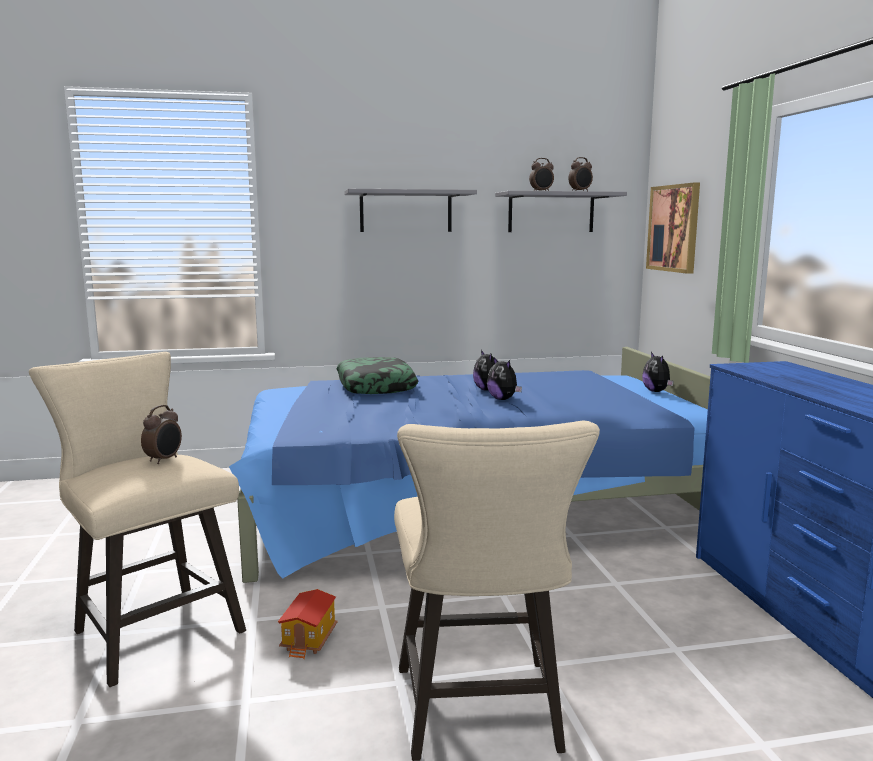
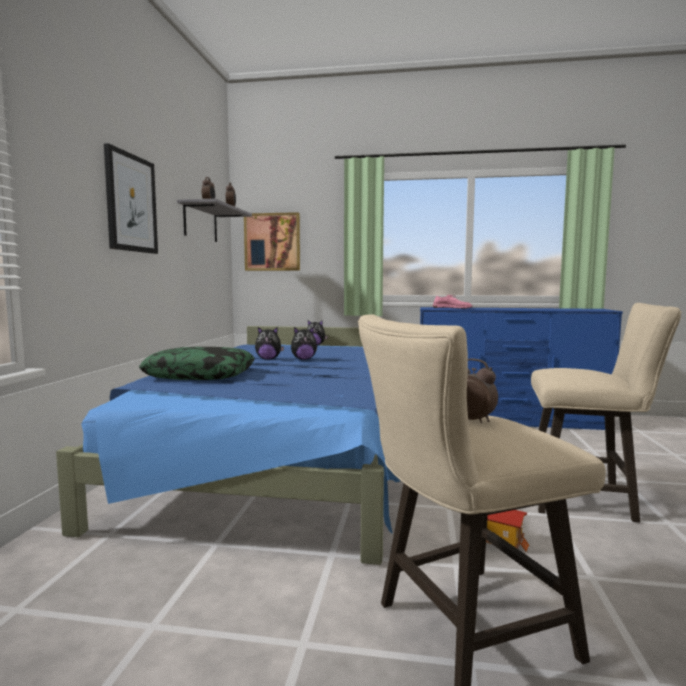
camera: 70 degrees left, 5 degrees down
grey shelf [344,189,477,232] -> picture [104,143,158,254]
none -> pink shoe [433,295,473,309]

